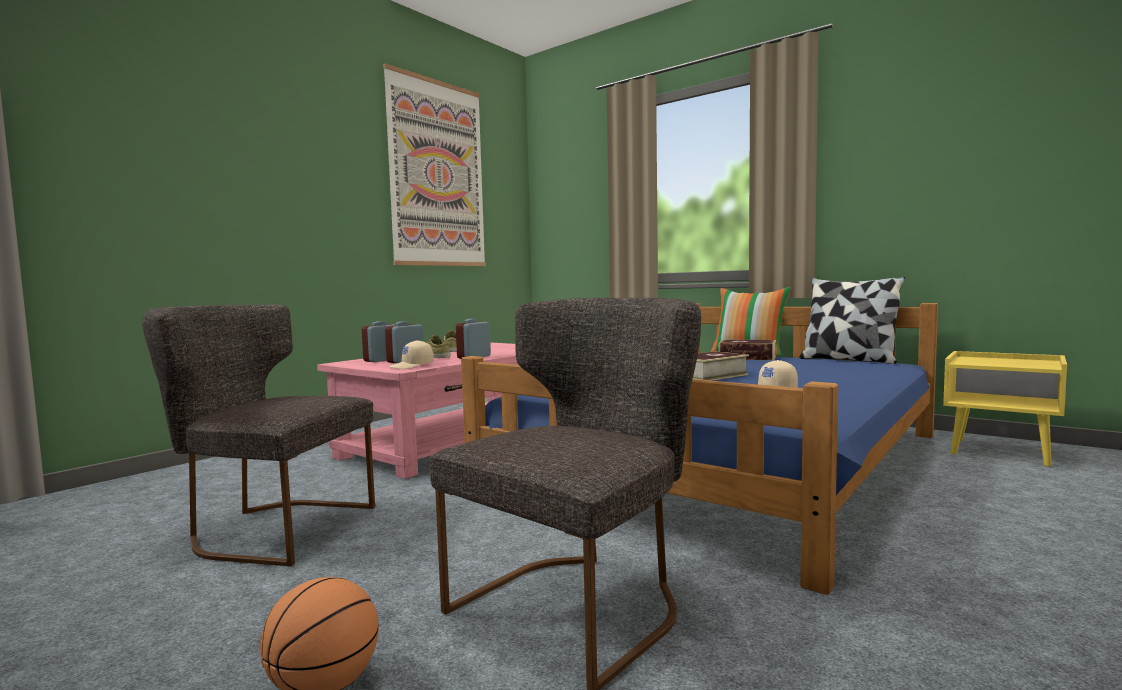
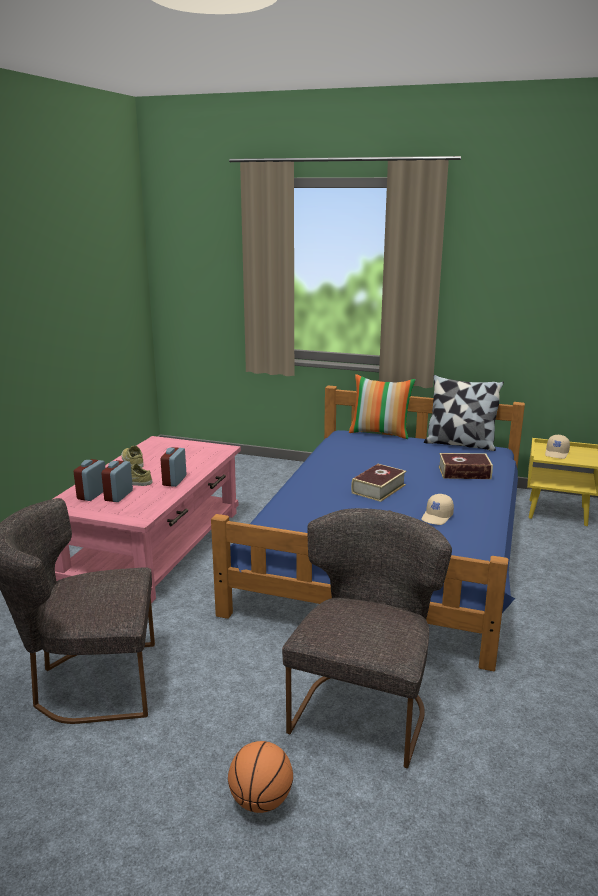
camera: 20 degrees left, 15 degrees up
picture [383,63,486,266] -> none
beige cap [389,340,434,369] -> beige cap moved to [545,435,570,459]
book [719,339,776,361] -> book moved to [439,453,493,479]

